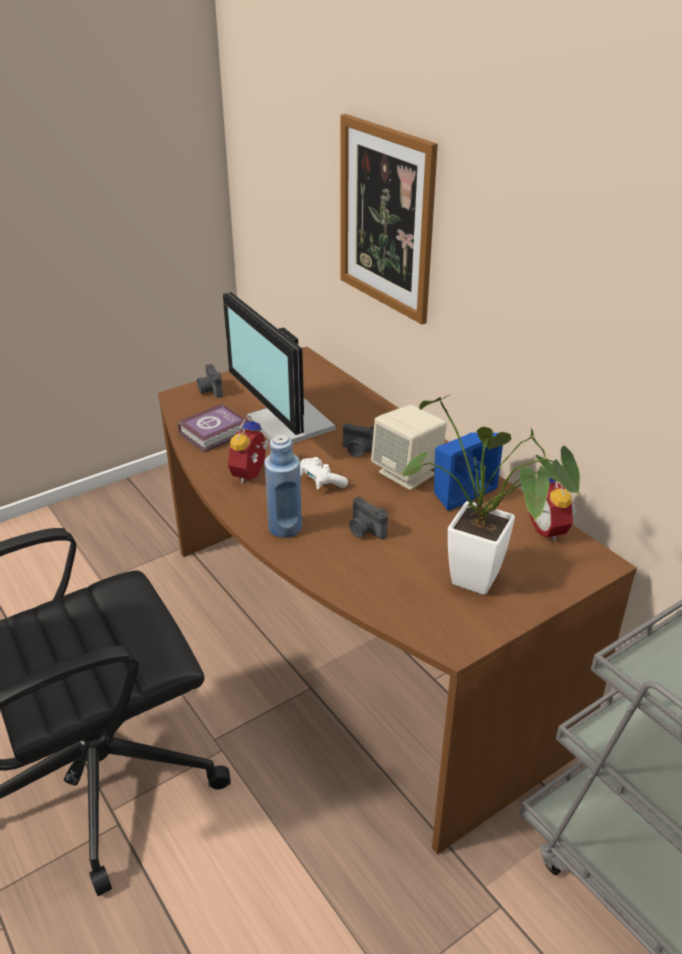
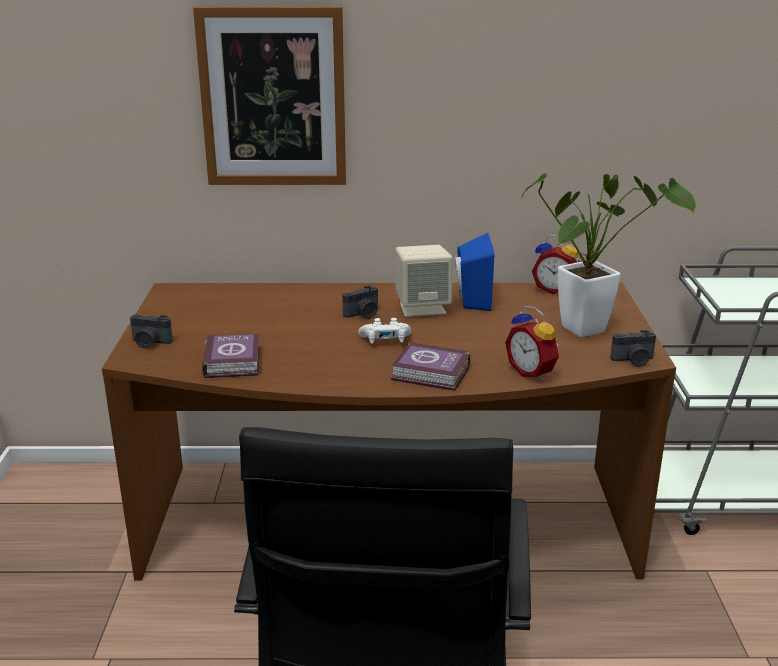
camera: 55 degrees left, 10 degrees down
monitor [223,292,336,443] -> none
alarm clock [228,416,270,483] -> alarm clock moved to [505,306,559,381]
blue bottle [264,435,302,538] -> book [391,342,470,391]
camera [349,497,388,539] -> camera moved to [610,330,656,367]

